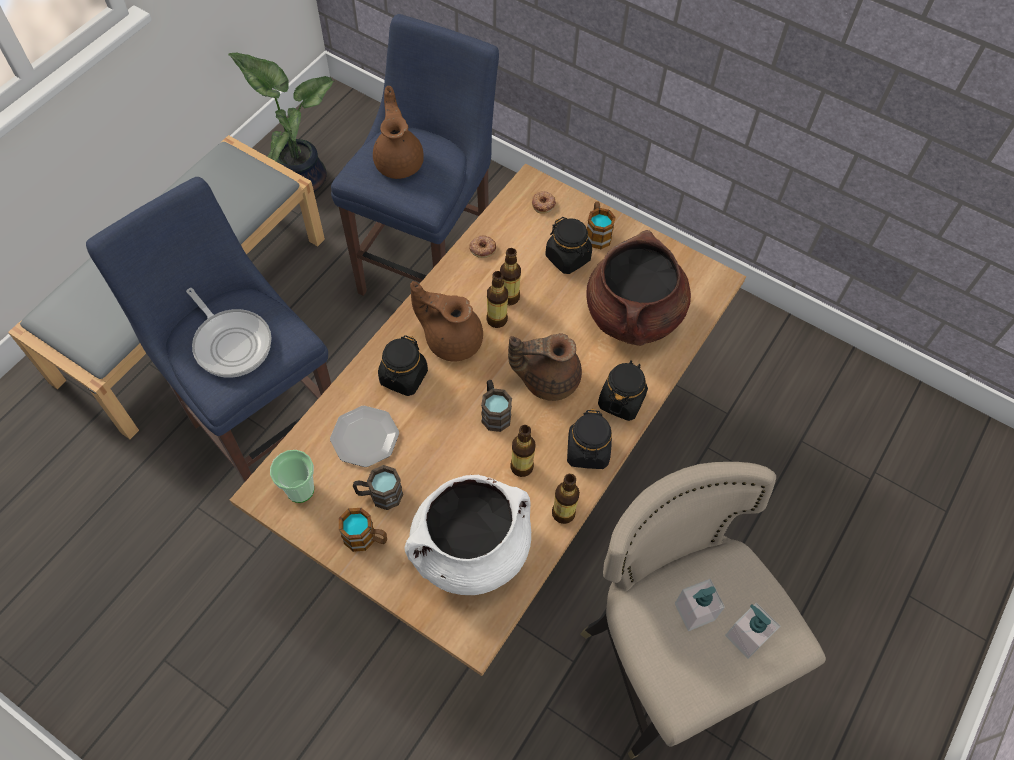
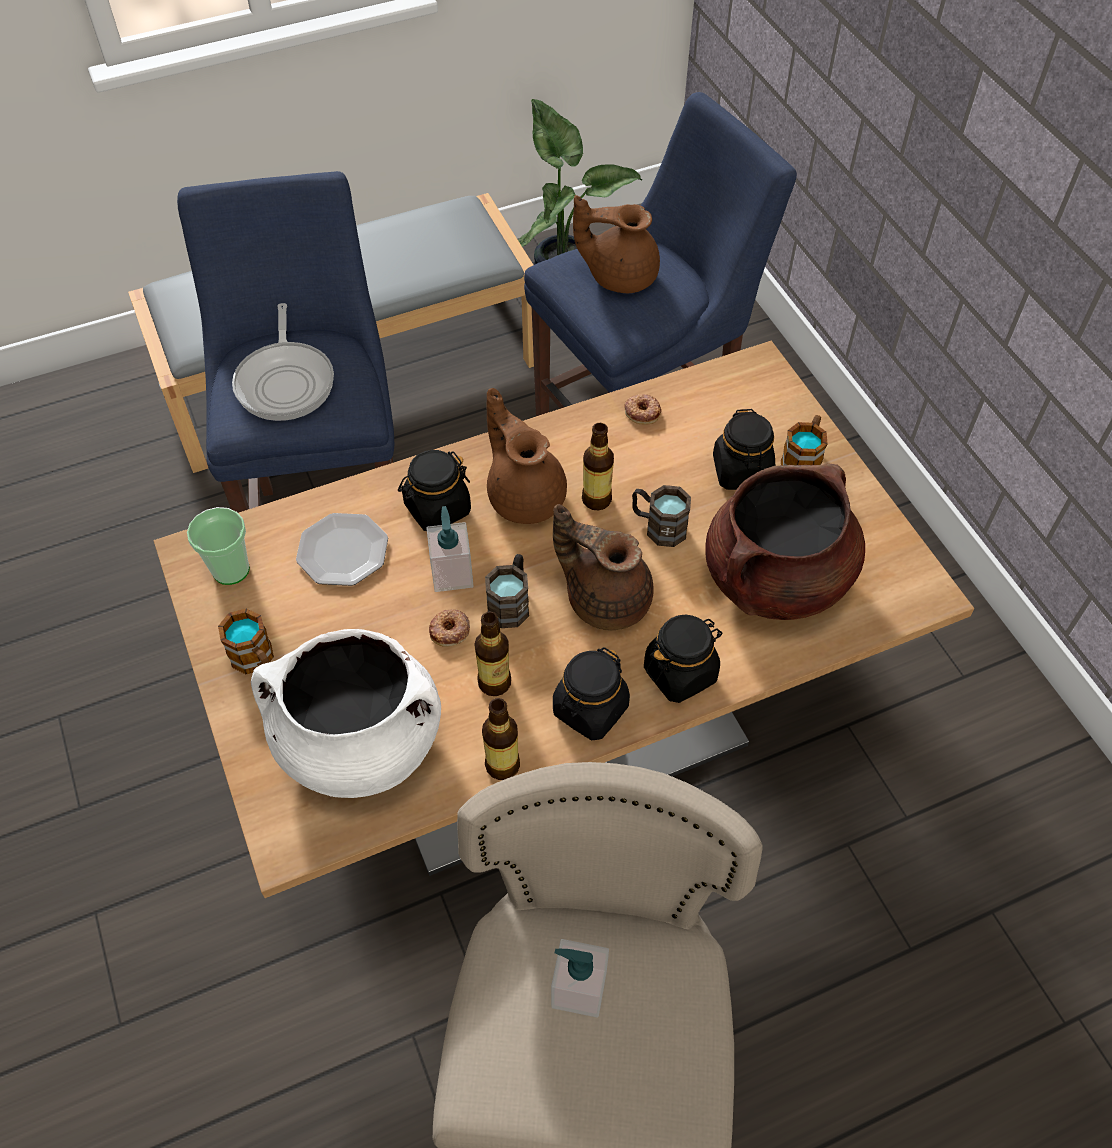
camera: 35 degrees right, 5 degrees down
brown mug [353,465,403,510] -> brown mug moved to [632,485,691,547]
brown teapot [373,86,424,179] -> brown teapot turned 105 degrees counterclockwise [573,195,660,293]
bottle [500,248,521,305] -> none
donut [532,191,556,214] -> donut moved to [429,609,470,647]
soap dispenser [725,603,780,659] -> soap dispenser moved to [426,506,473,592]

